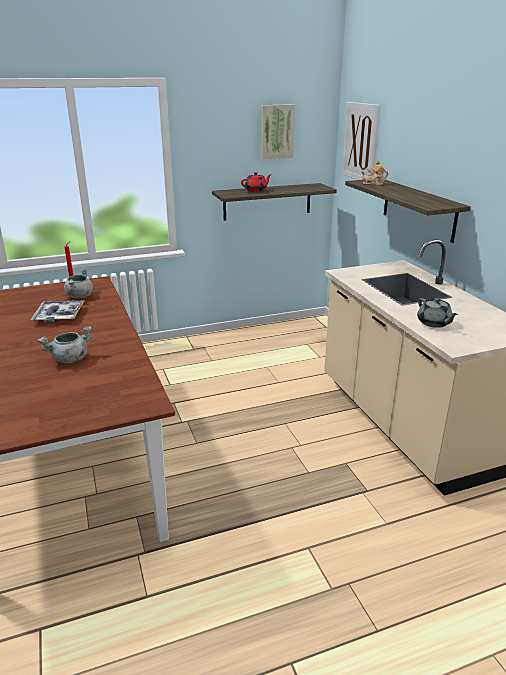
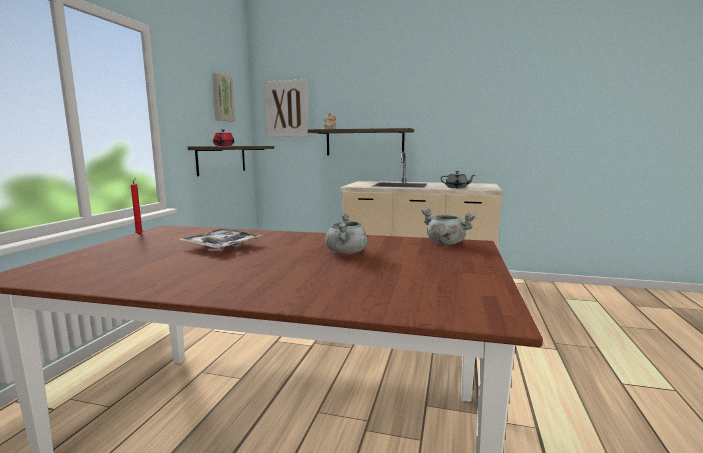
camera: 55 degrees left, 15 degrees down
grey cooking pot [64,268,93,298] -> grey cooking pot moved to [421,209,476,245]

